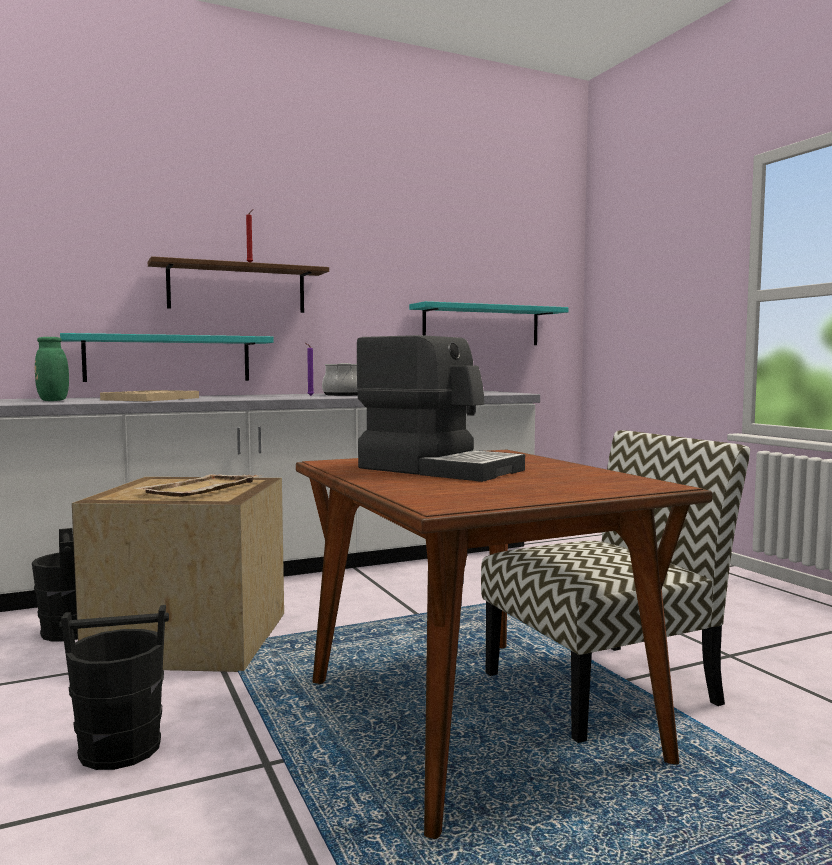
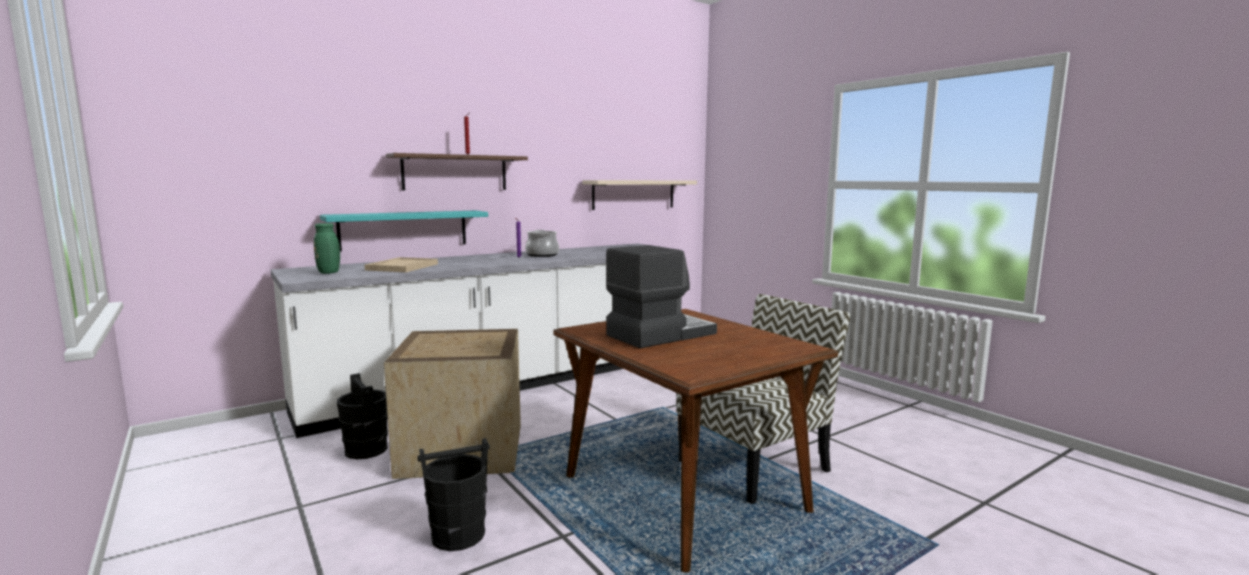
camera: 10 degrees left, 5 degrees up
beige tray [132,474,259,497] -> none
coffee machine [357,335,525,482] -> coffee machine turned 60 degrees counterclockwise [606,245,717,348]
turquoise shelf [409,301,569,345] -> beige shelf [583,180,697,210]

